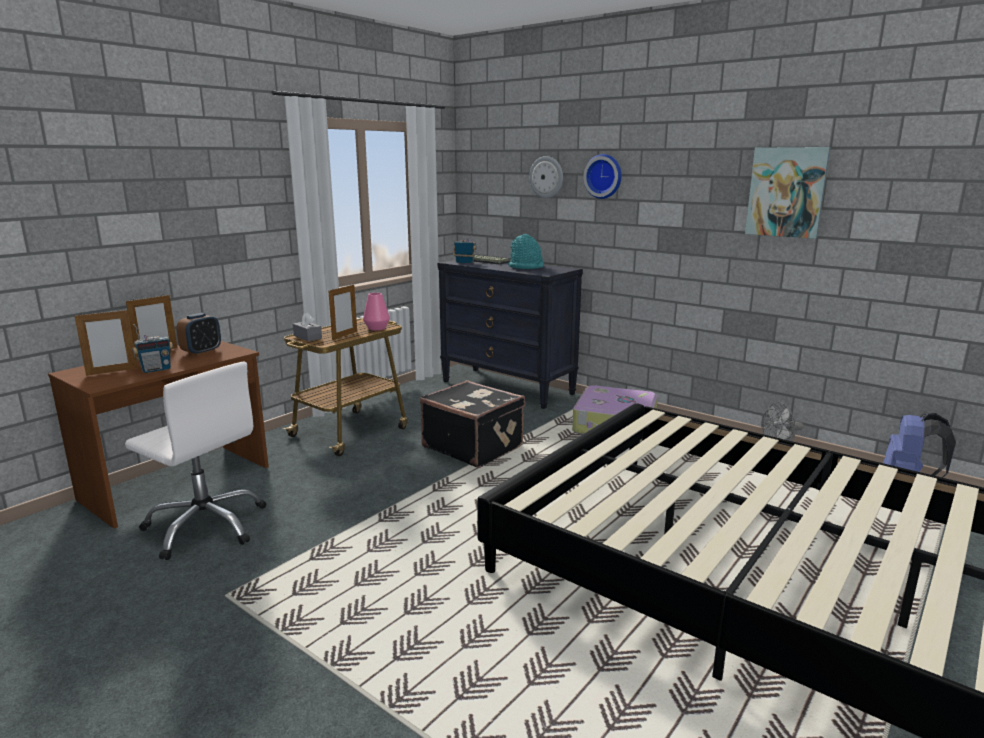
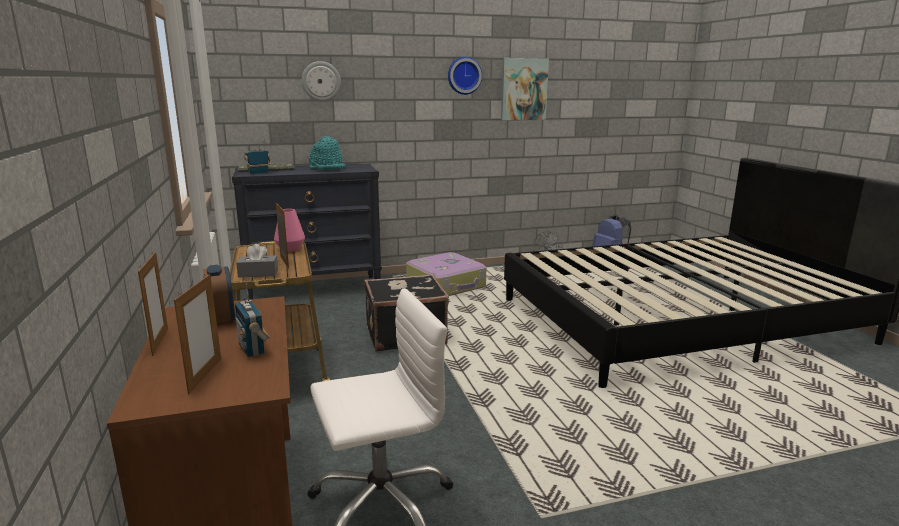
camera: 55 degrees left, 0 degrees up
radio [132,324,173,373] -> radio turned 150 degrees clockwise [235,278,270,357]
wall clock [583,154,622,199] -> wall clock moved to [448,57,482,95]

